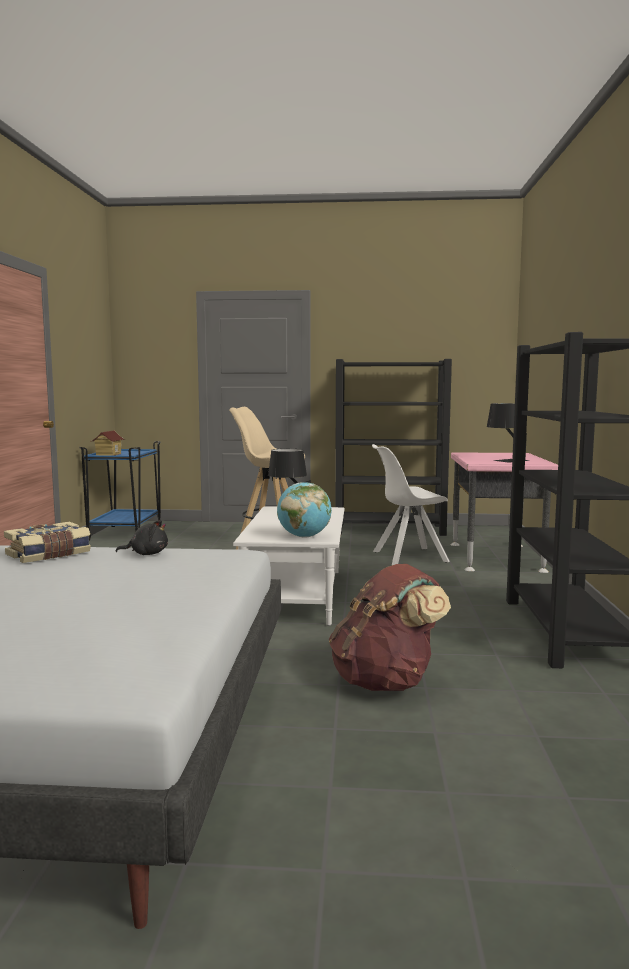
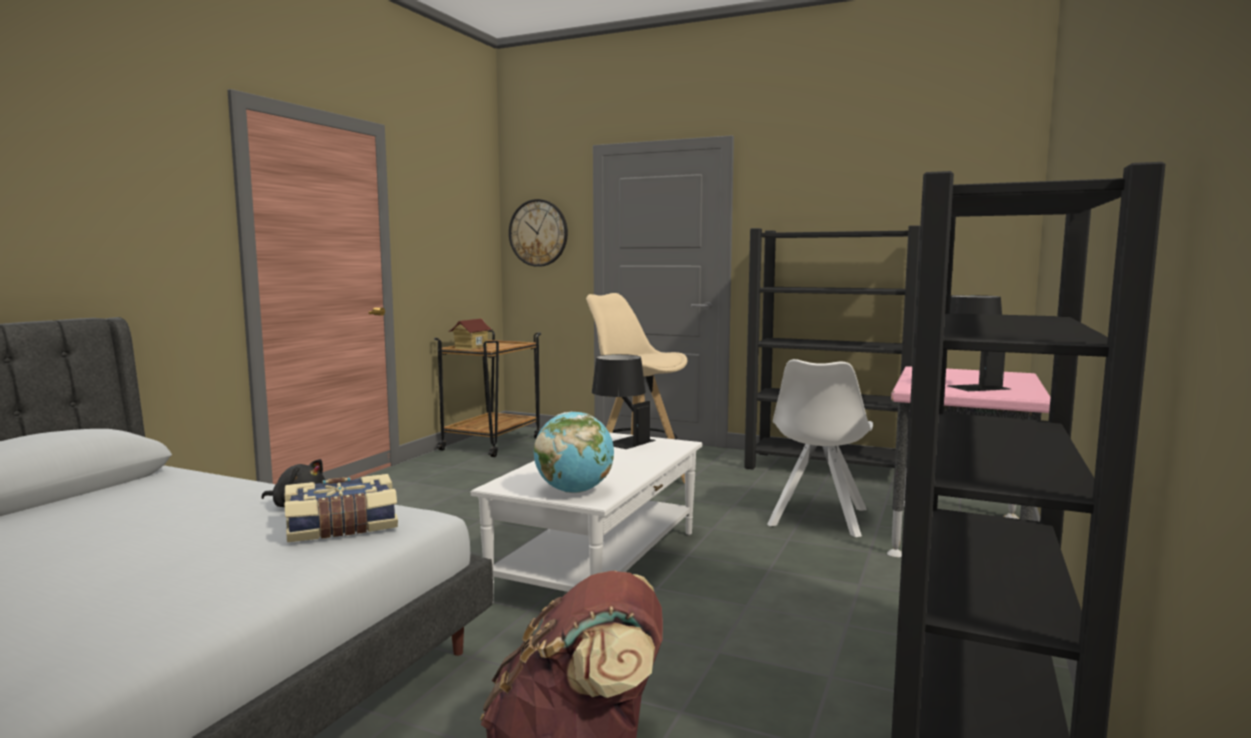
camera: 20 degrees right, 0 degrees up
book [4,522,91,563] -> book moved to [285,474,398,542]
blue cart [79,441,162,541] -> brown cart [434,330,541,457]
white chair [372,444,449,565] -> white chair turned 75 degrees counterclockwise [767,359,873,537]
none -> wall clock [509,199,568,267]

